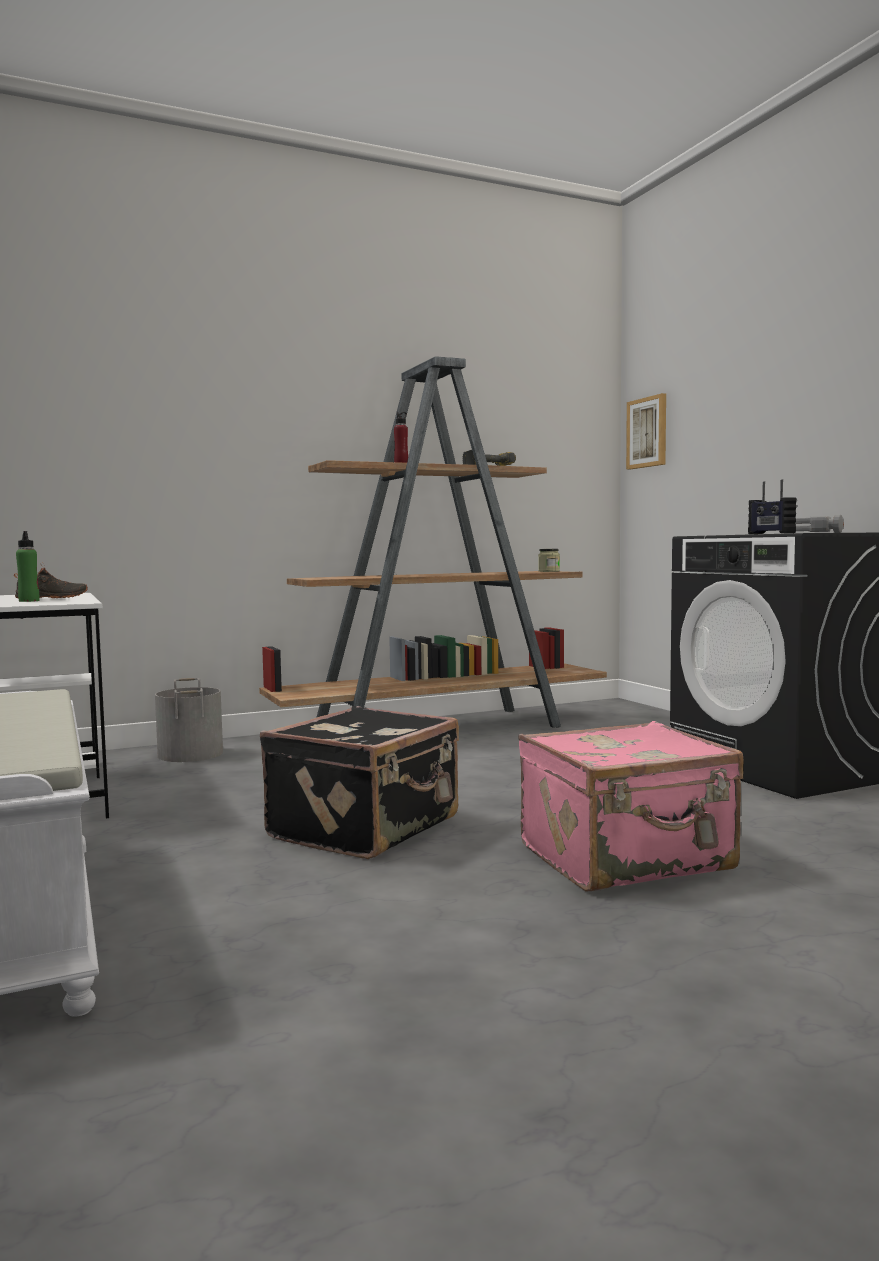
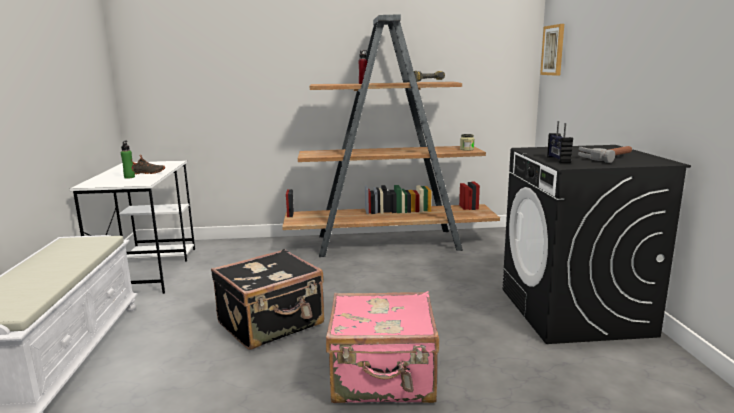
camera: 20 degrees right, 10 degrees up
grey bucket [155,678,223,762] -> none

